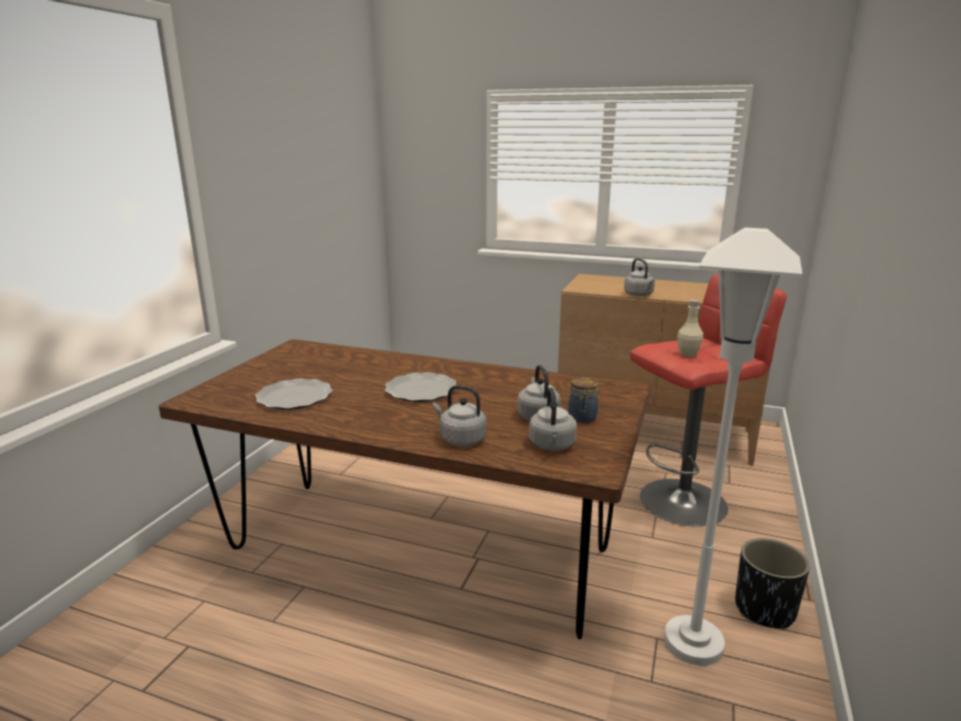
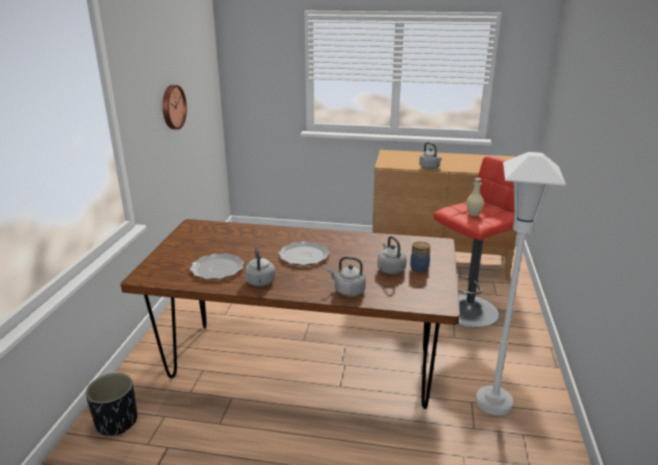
camera: 10 degrees left, 5 degrees up
grey kettle [529,387,577,451] -> grey kettle moved to [245,247,275,286]
black planter [735,538,810,629] -> black planter moved to [86,373,137,436]
none -> wall clock [163,85,187,130]

